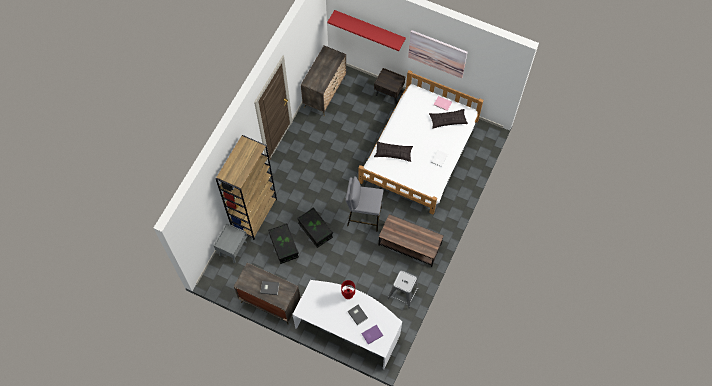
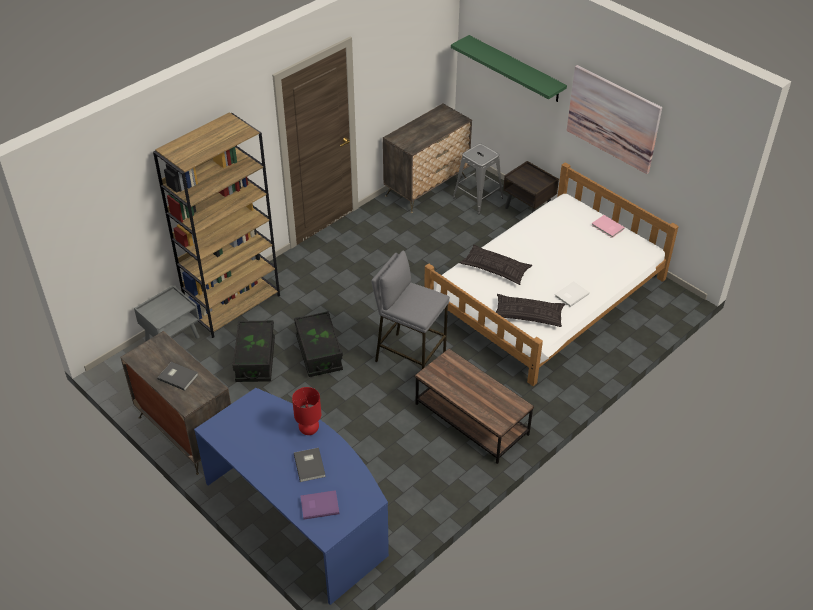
camera: 20 degrees right, 20 degrees down
white desk [292,280,402,370] -> blue desk [194,388,389,605]
red shelf [327,10,406,51] -> green shelf [451,35,567,102]
grey stool [387,271,419,309] -> grey stool moved to [453,143,503,214]
pillow [429,109,468,129] -> pillow moved to [496,294,565,327]

